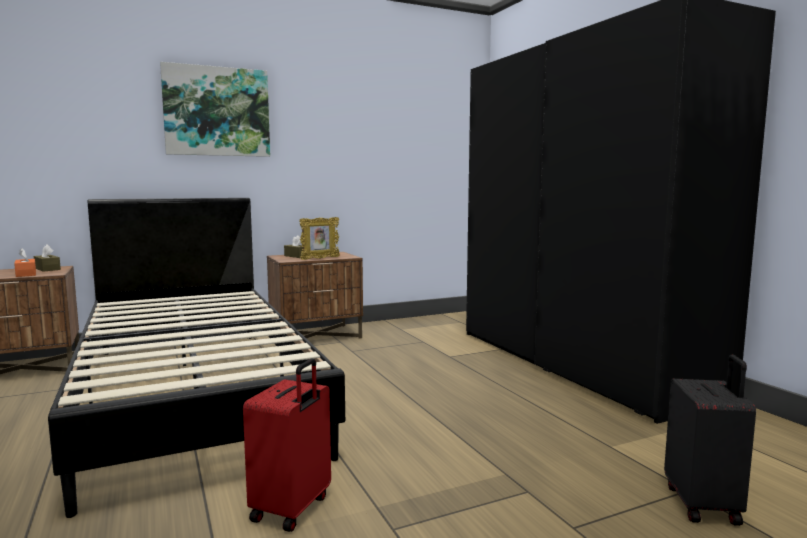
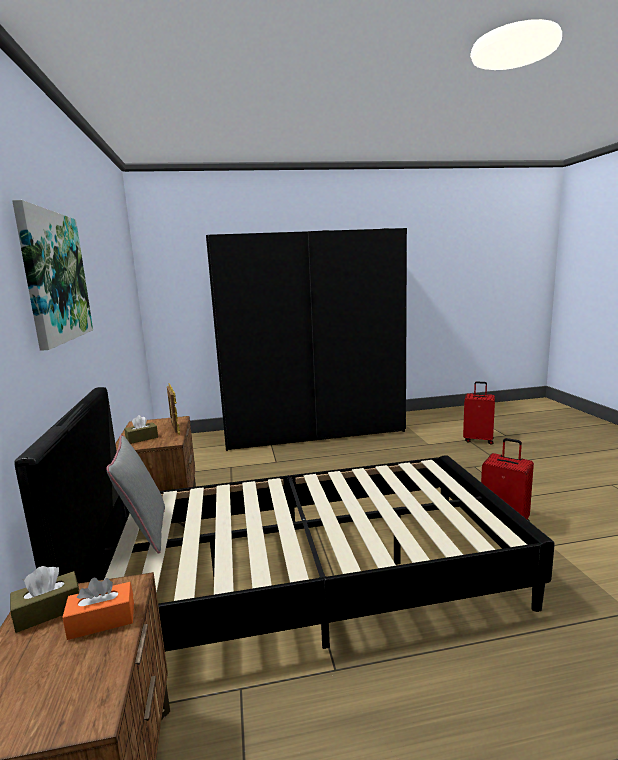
camera: 75 degrees left, 5 degrees up
black suitcase [664,355,756,526] -> red suitcase [463,382,495,445]
none -> grey pillow [107,435,165,554]

